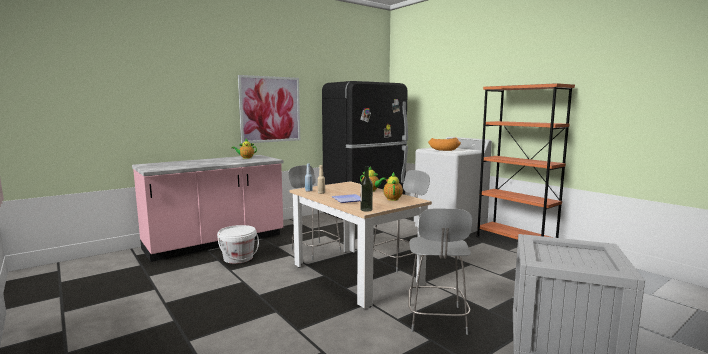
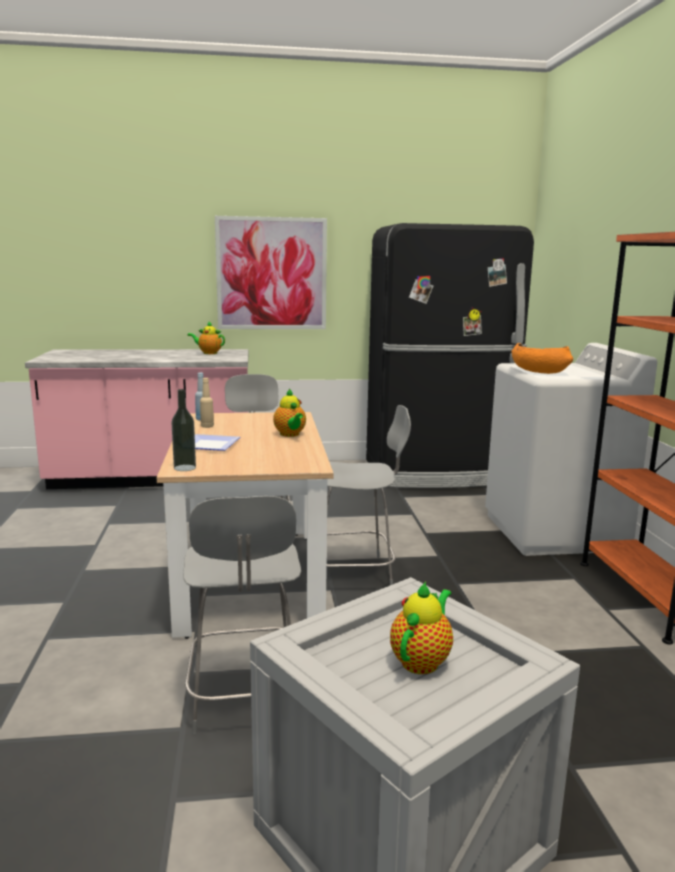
camera: 30 degrees right, 5 degrees up
white bucket [217,225,259,264] -> none
teapot [383,172,403,201] -> teapot moved to [390,582,453,674]
grey chair [408,208,473,335] -> grey chair turned 45 degrees counterclockwise [183,496,301,734]

